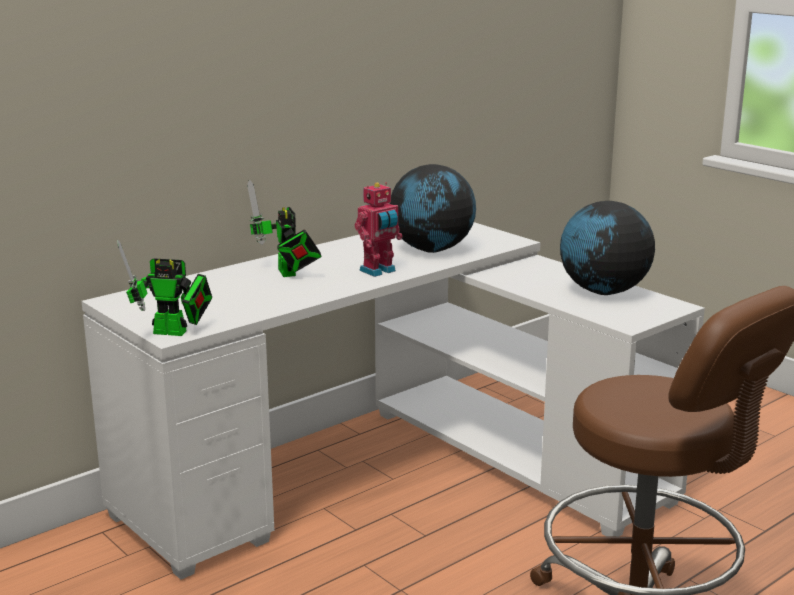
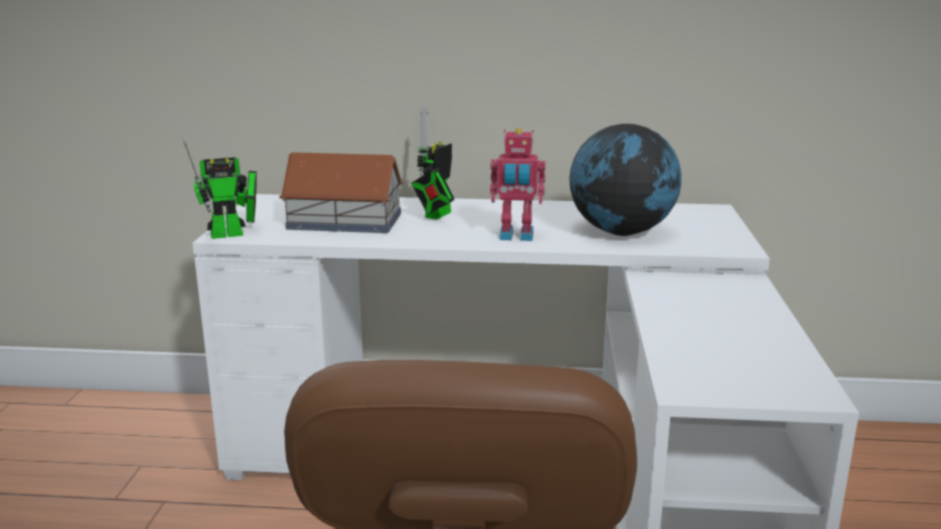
camera: 45 degrees right, 0 degrees up
toy robot [117,240,212,336] -> toy robot turned 75 degrees counterclockwise [182,137,257,239]
globe [560,201,655,295] -> none
none -> toy house [279,152,403,233]

